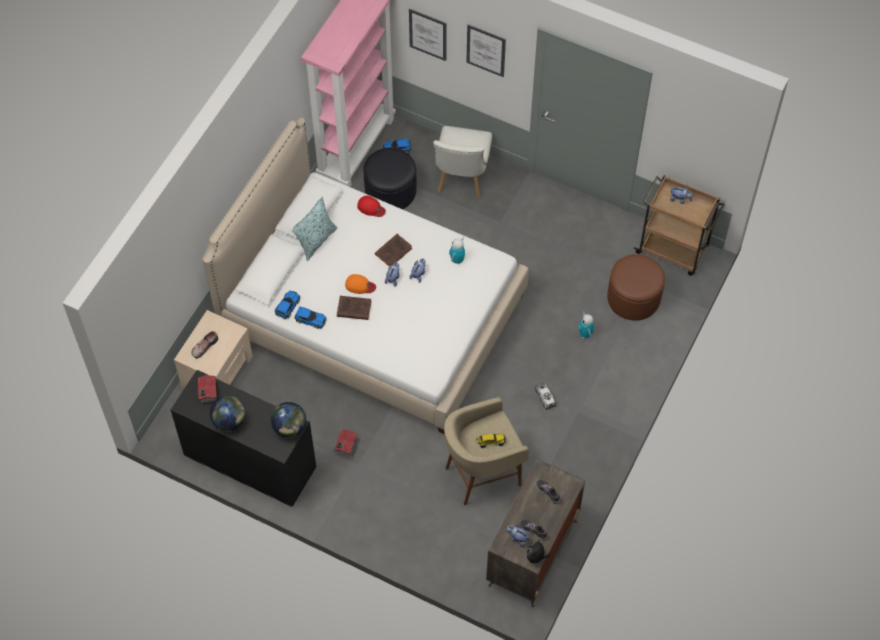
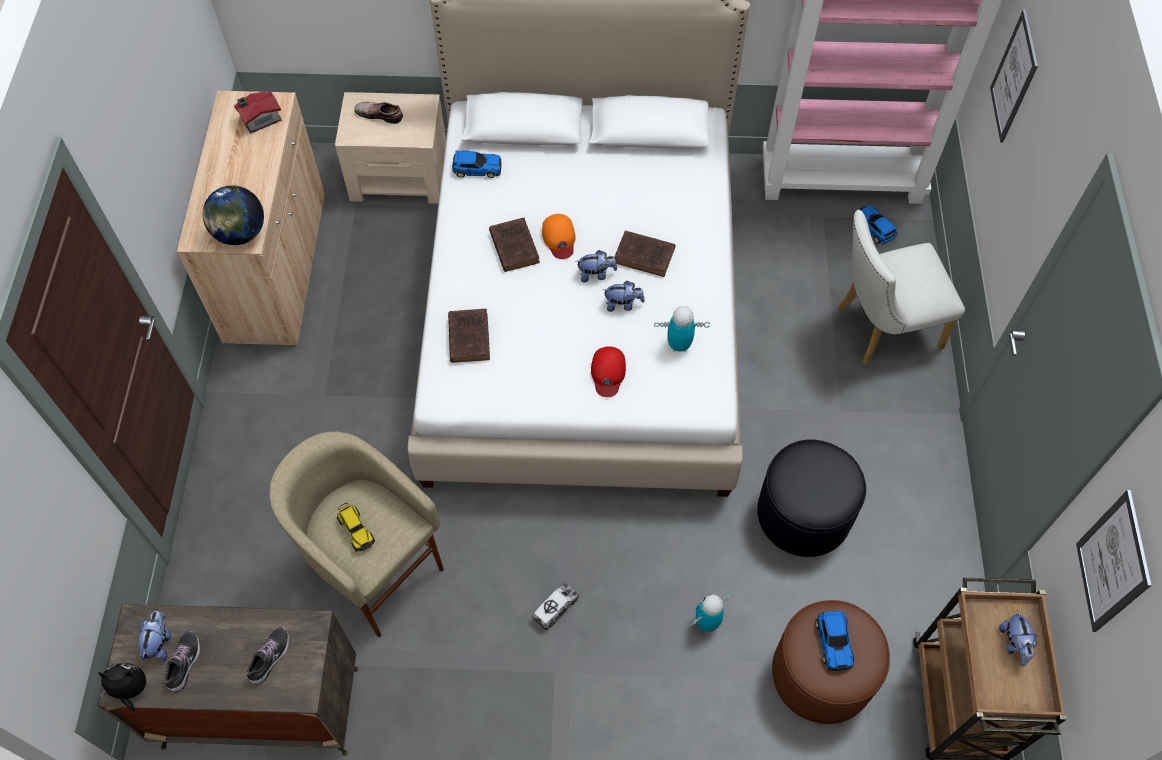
camera: 65 degrees right, 0 degrees up
black cabinet [170,370,316,507] -> beige cabinet [177,91,325,346]
globe [210,396,246,431] -> none
pillow [292,197,337,261] -> none
toy car [294,307,326,329] -> toy car moved to [815,611,854,671]
toy house [334,429,358,457] -> none
red cap [357,196,386,217] -> red cap moved to [591,346,626,397]
black ottoman [363,148,417,209] -> black ottoman moved to [757,439,866,557]
picture [466,24,506,77] -> picture moved to [1076,490,1152,632]
none -> brown book [448,309,490,363]

